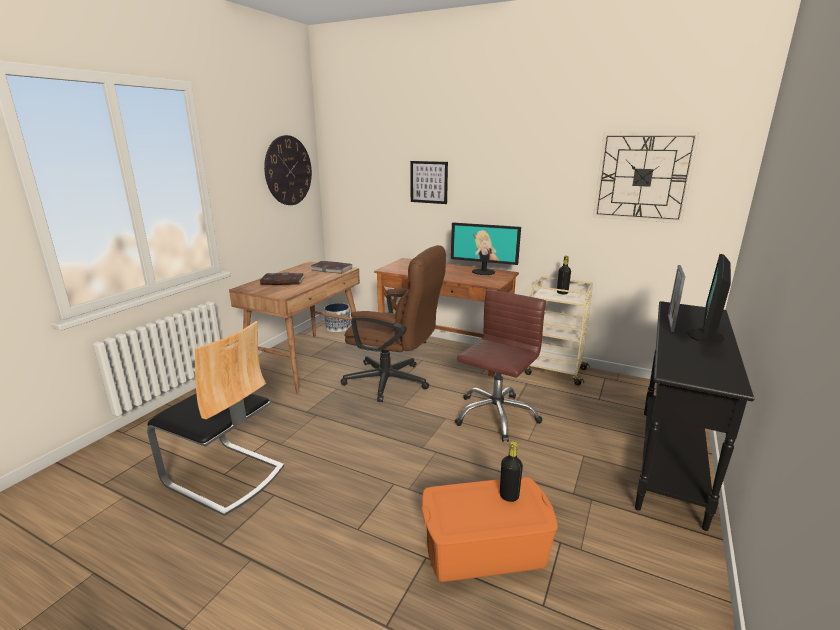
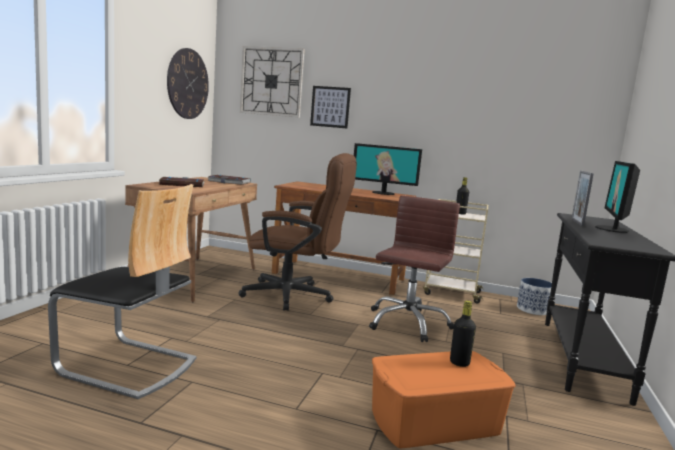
camera: 10 degrees left, 10 degrees down
planter [324,303,350,332] -> planter moved to [517,278,552,315]
wall clock [593,132,700,223] -> wall clock moved to [240,46,305,118]

